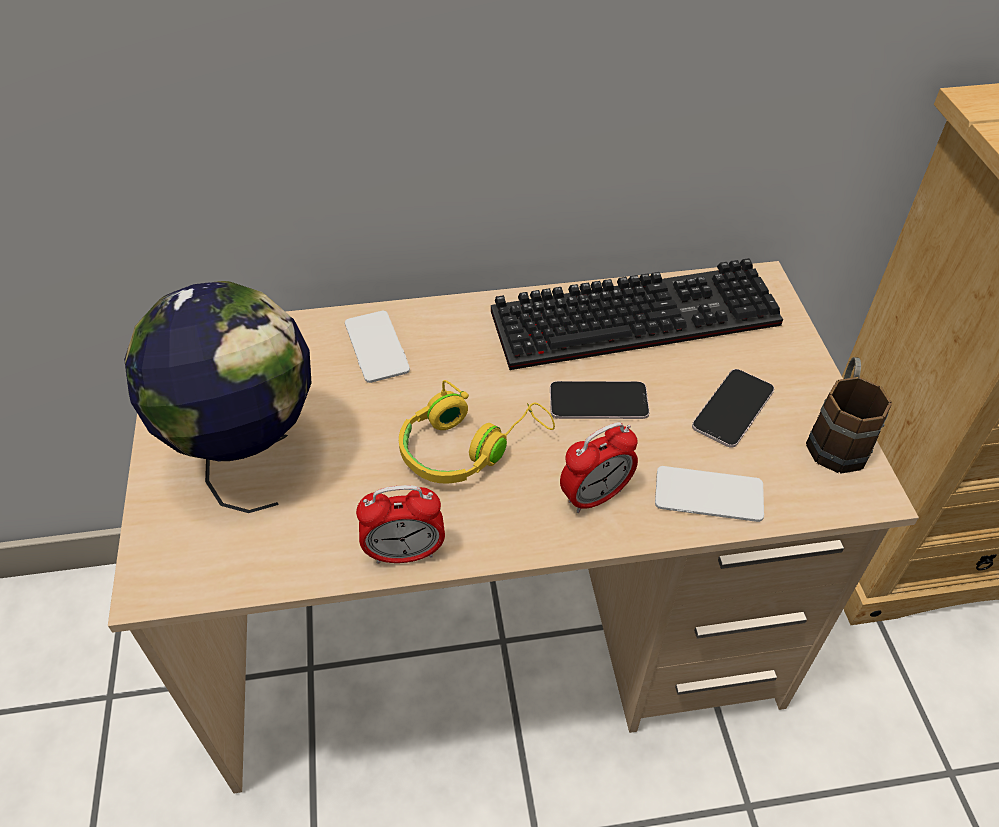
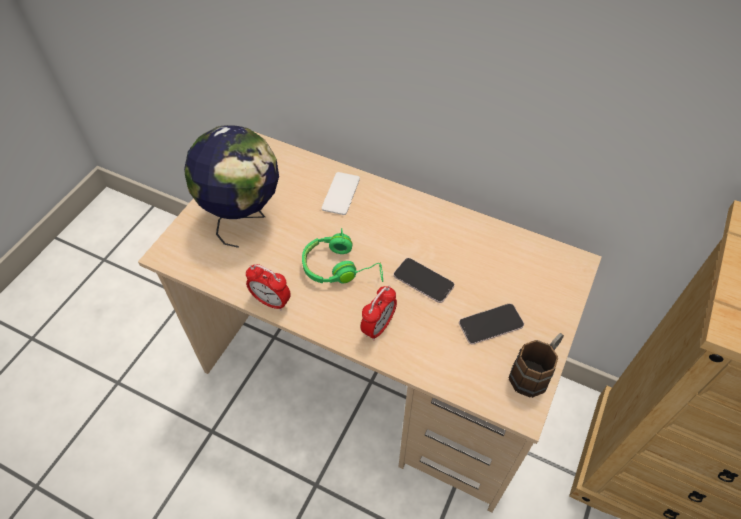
camera: 35 degrees right, 5 degrees up
yellow headphones [399,380,555,483] -> green headphones [302,228,383,283]
keyboard [491,258,783,370] -> none
alarm clock [560,422,638,513] -> alarm clock turned 60 degrees counterclockwise [360,286,397,341]
phone [655,466,764,522] -> none

